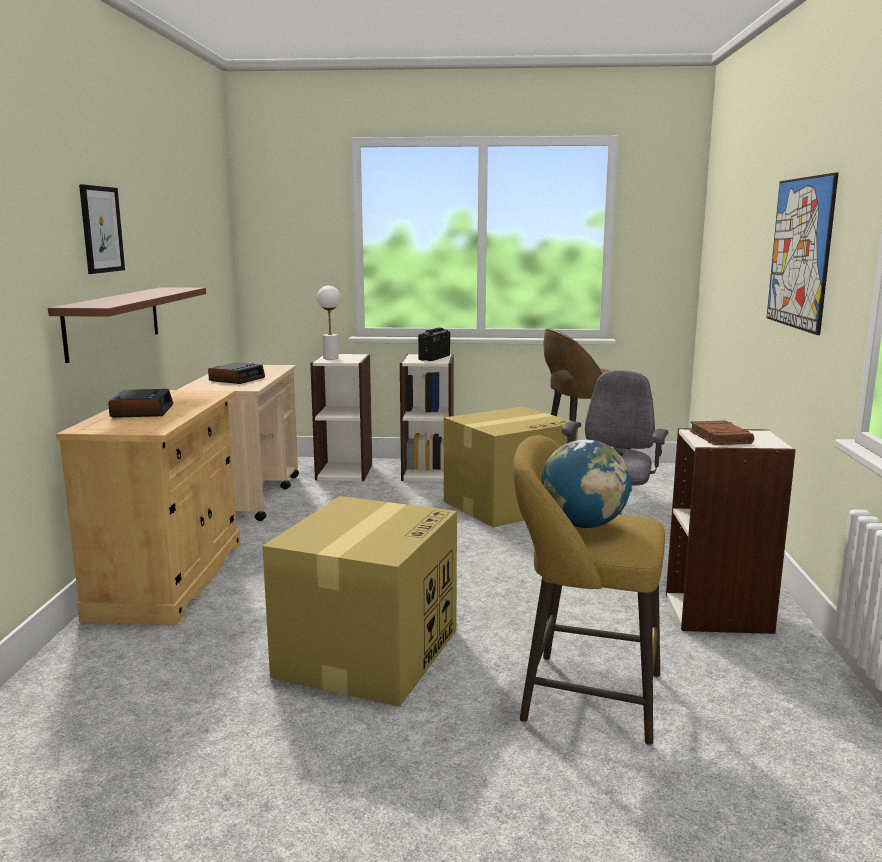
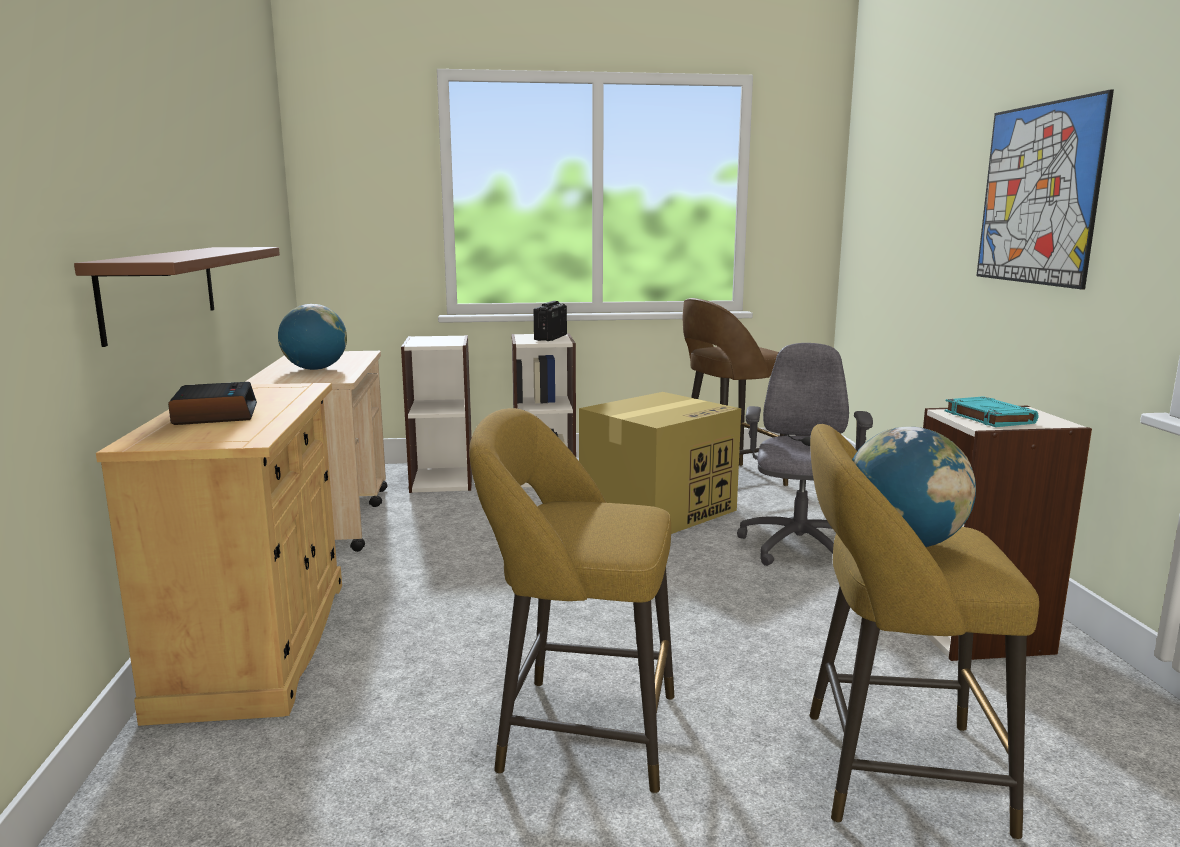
camera: 10 degrees left, 0 degrees up
picture [79,185,125,274] -> none
alarm clock [208,362,265,384] -> globe [278,304,347,370]
cardboard box [262,496,457,707] -> yellow stool [469,408,674,794]
white table lamp [317,286,341,360] -> none
brown book [690,421,754,445] -> turquoise book [945,396,1038,427]

